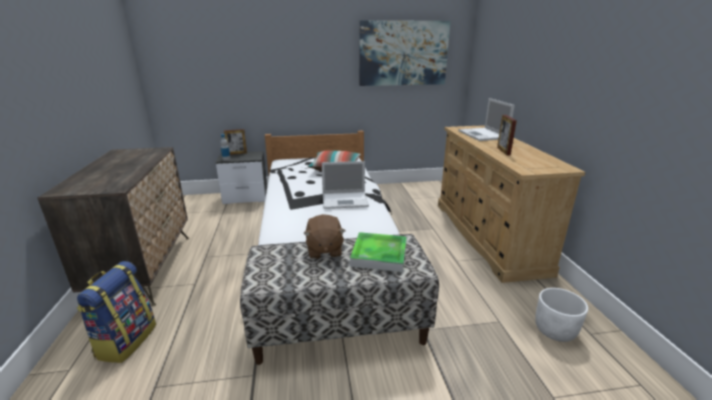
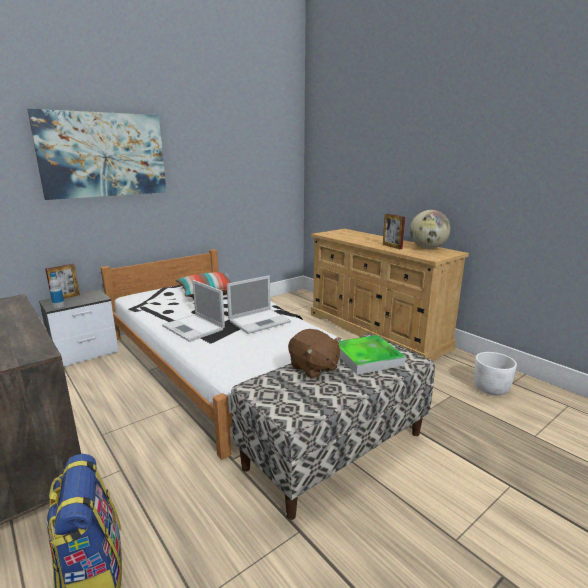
camera: 30 degrees left, 5 degrees down
picture [359,20,451,86] -> picture moved to [27,109,166,200]
laptop [458,98,515,141] -> laptop moved to [162,280,225,342]
none -> globe [410,210,451,249]

